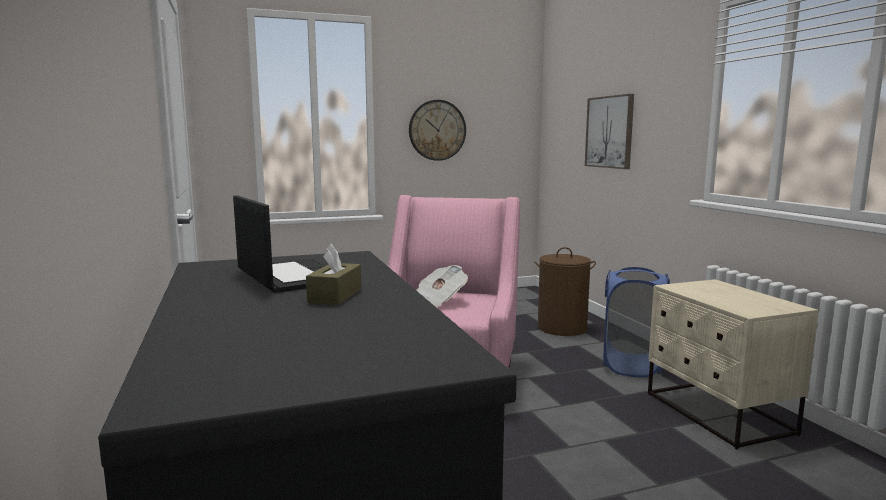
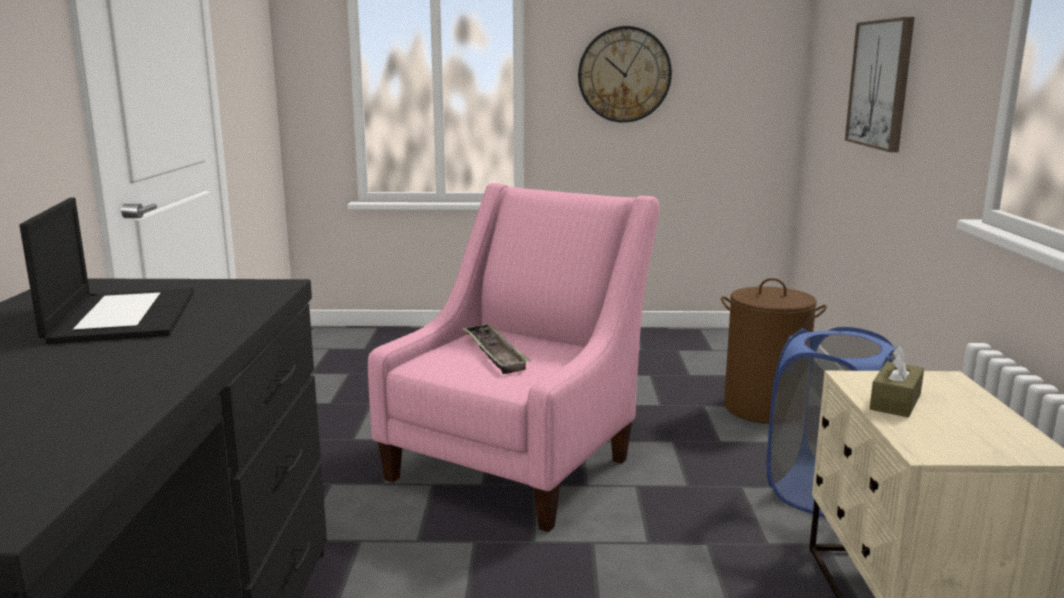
camera: 20 degrees right, 5 degrees up
brown tissue box [306,244,361,305] -> brown tissue box moved to [870,346,924,417]
newspaper [416,265,468,307] -> tray [462,323,531,374]

